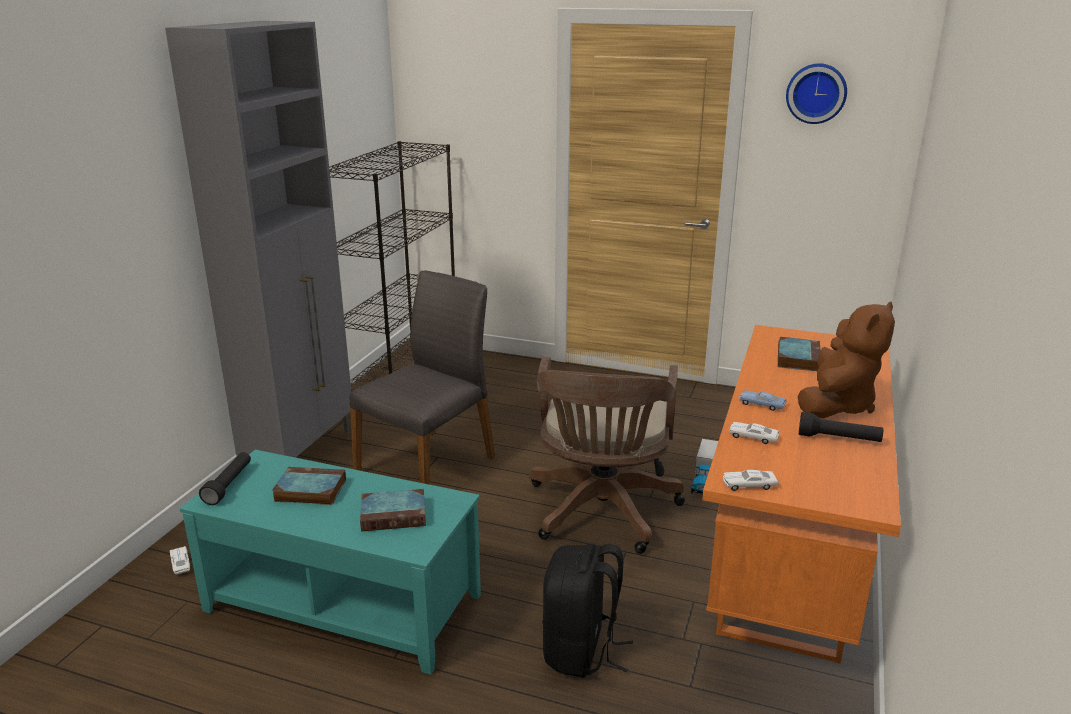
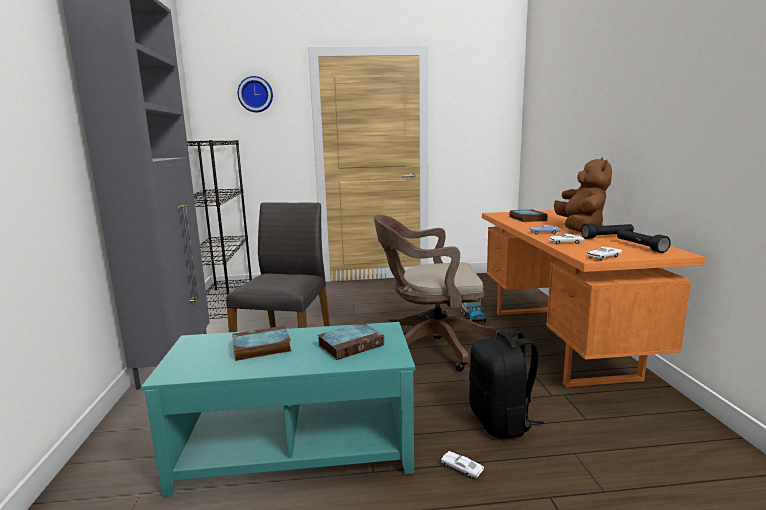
camera: 25 degrees left, 10 degrees down
white toy car [170,546,190,575] -> white toy car moved to [441,451,484,478]
black flashlight [199,452,251,505] -> black flashlight moved to [617,229,671,253]
brown office chair [529,356,685,554] -> brown office chair turned 105 degrees clockwise [373,215,496,372]
wall clock [786,64,847,124] -> wall clock moved to [238,76,273,112]

